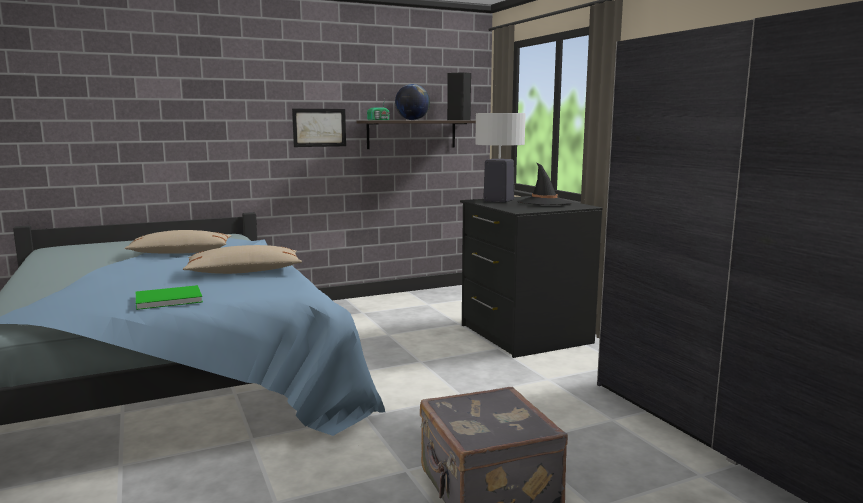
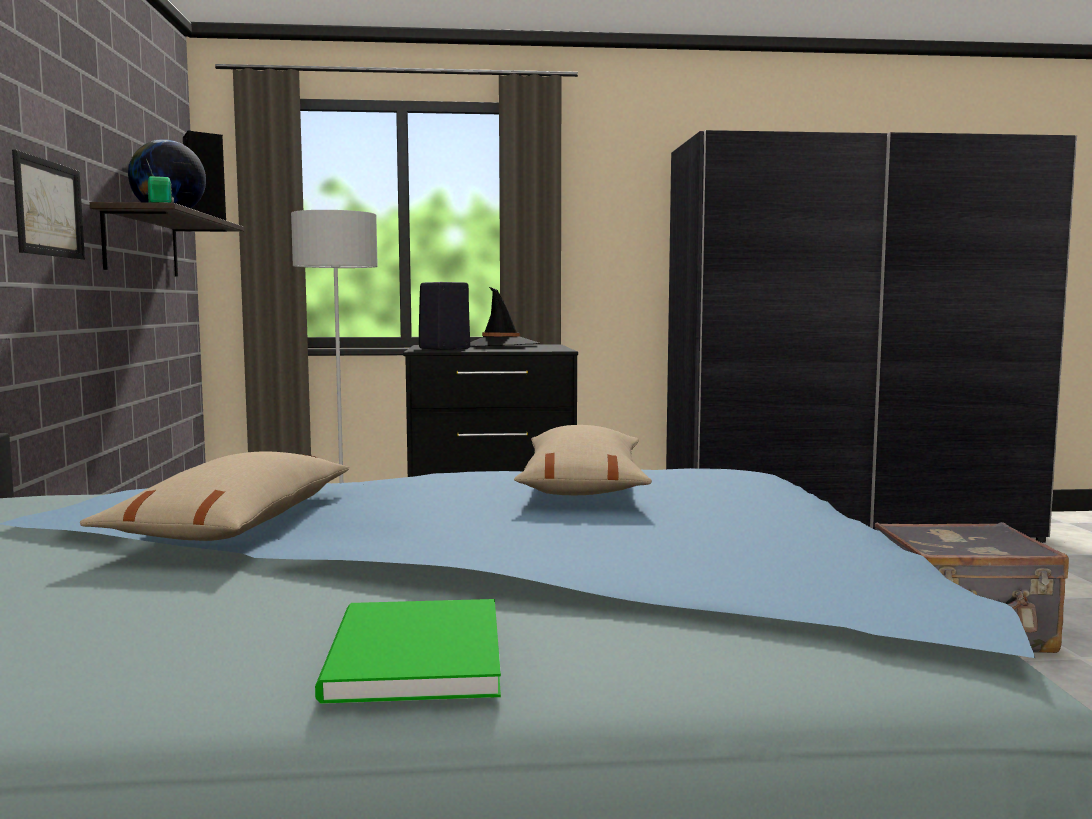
camera: 70 degrees left, 5 degrees down
green book [136,285,203,310] -> green book moved to [315,599,501,704]

